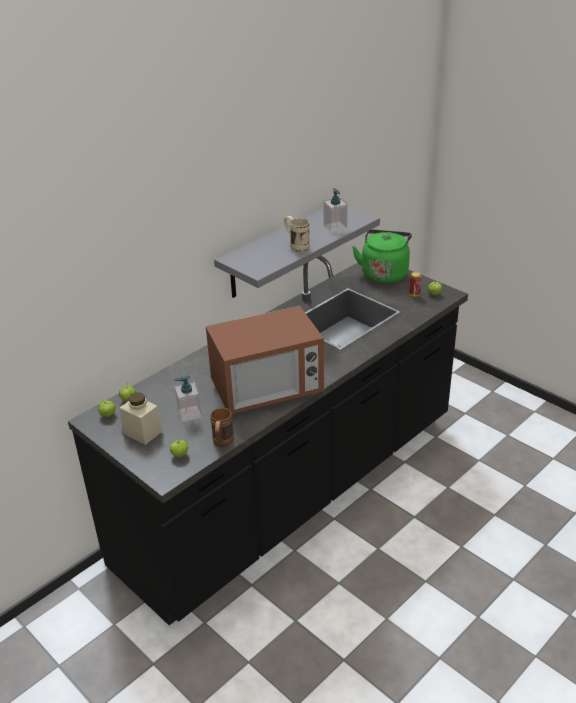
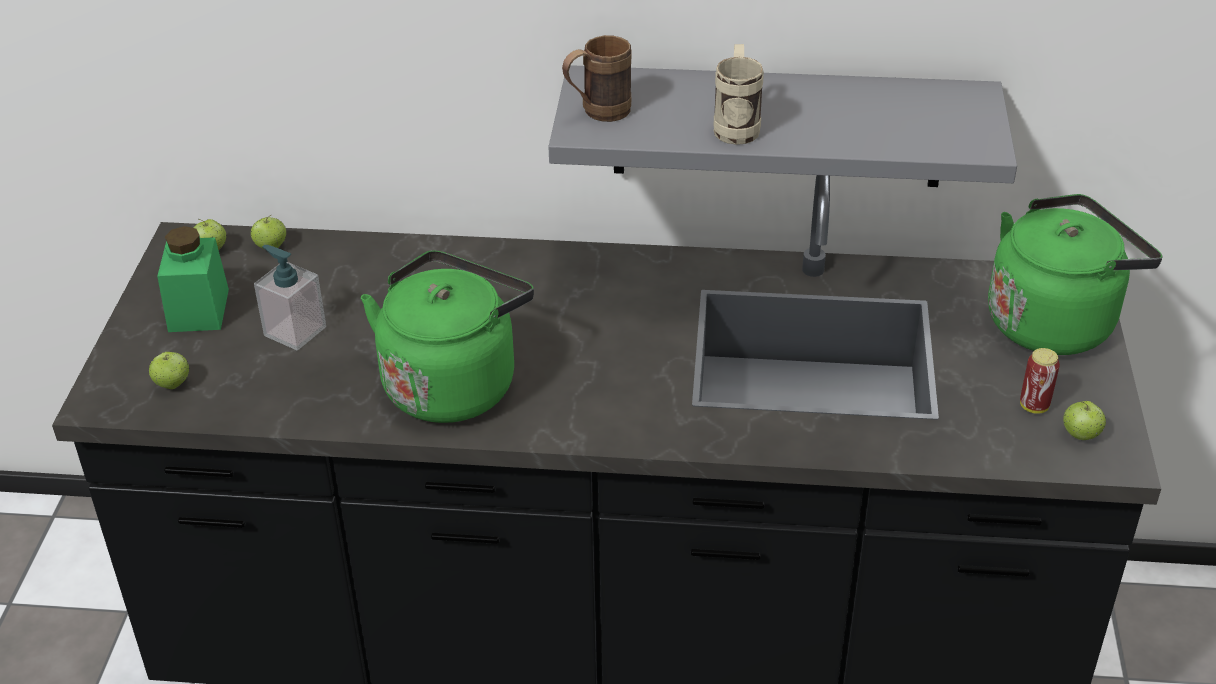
camera: 50 degrees right, 5 degrees up
beige jar [120,392,163,445] -> green jar [157,226,229,332]
microwave [206,306,324,414] -> green kettle [361,251,534,423]
brown mug [211,408,234,447] -> brown mug moved to [562,35,632,122]
soap dispenser [324,188,348,232] -> none

